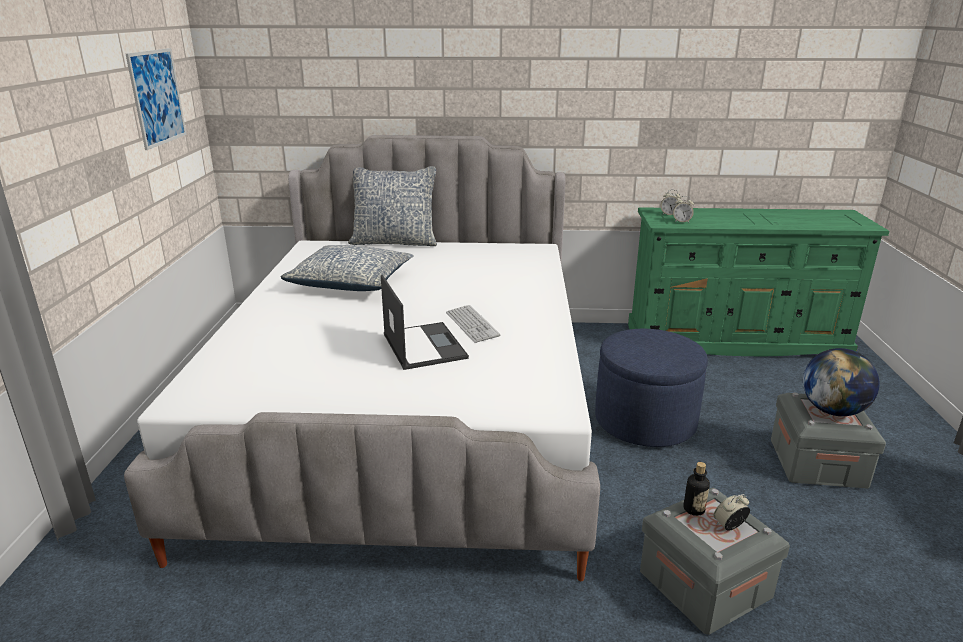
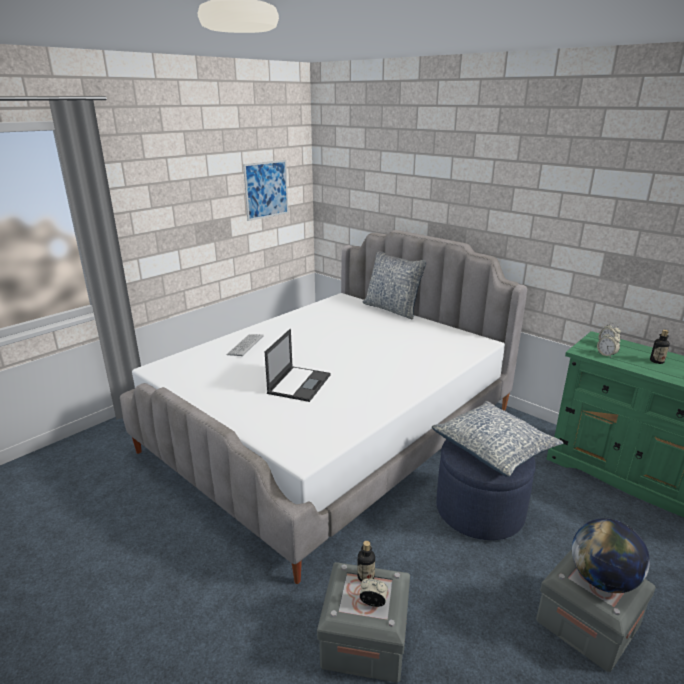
camera: 40 degrees right, 0 degrees up
pillow [281,245,414,291] -> pillow moved to [432,401,563,477]
keyboard [446,305,500,343] -> keyboard moved to [226,334,264,356]
none -> bottle [650,330,670,364]

